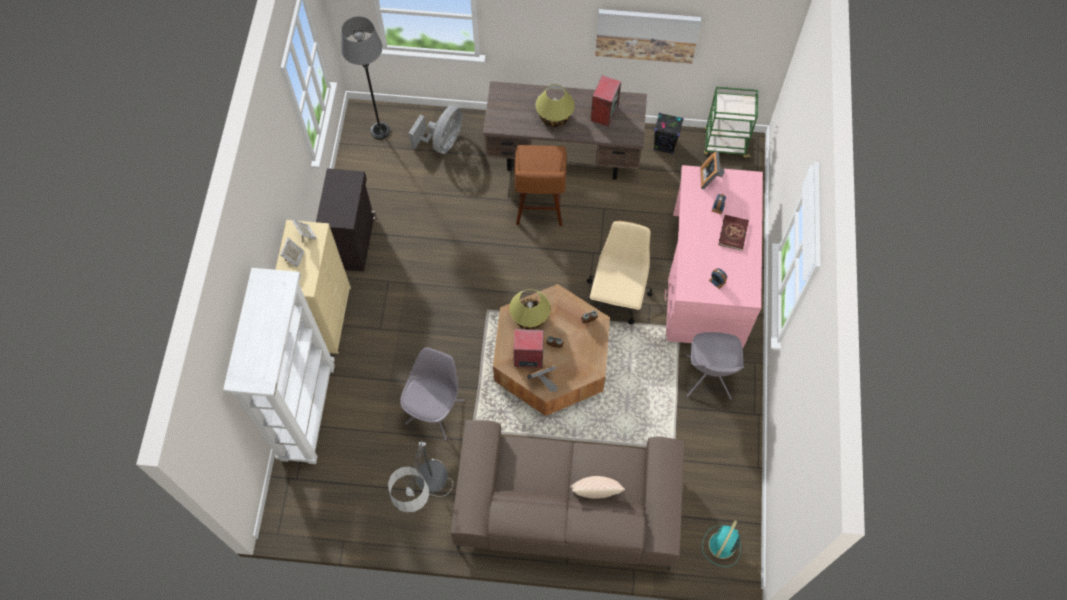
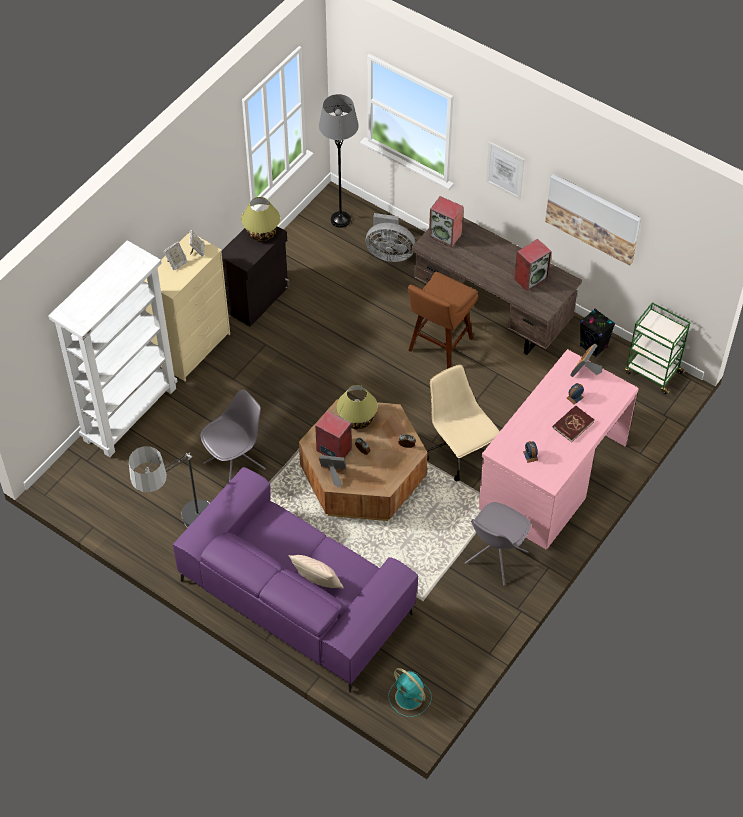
camera: 30 degrees right, 10 degrees down
grey fan [408,105,463,154] -> grey fan turned 45 degrees clockwise [366,213,416,262]
brown sofa [451,420,684,571] -> purple sofa [173,467,418,693]
table lamp [536,84,575,127] -> table lamp moved to [241,197,280,241]
beige office chair [587,221,653,325] -> beige office chair turned 75 degrees counterclockwise [427,365,500,481]
turquoise fan [702,520,741,567] -> turquoise fan turned 105 degrees counterclockwise [388,668,432,717]
none -> speaker [429,196,464,247]
none -> picture [486,142,525,200]

